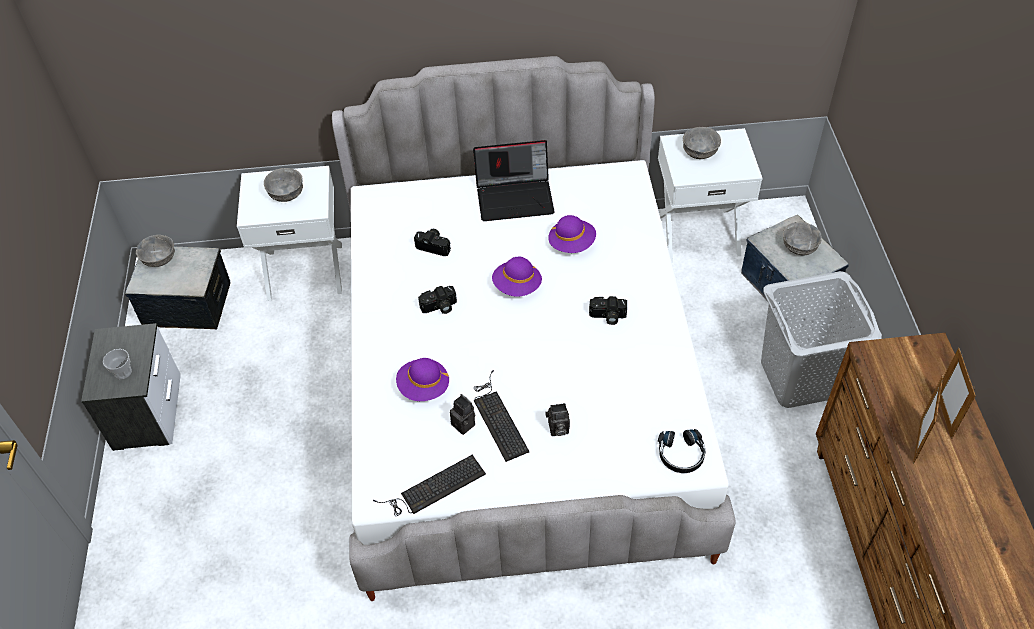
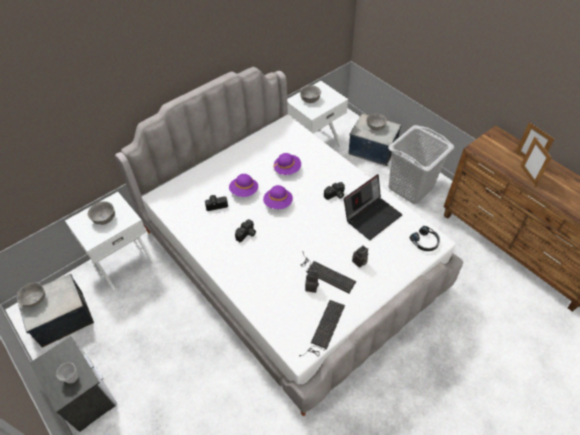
camera: 35 degrees left, 0 degrees up
purple hat [396,358,450,401] -> purple hat moved to [229,174,258,197]
laptop [473,140,554,221] -> laptop moved to [344,174,402,240]

